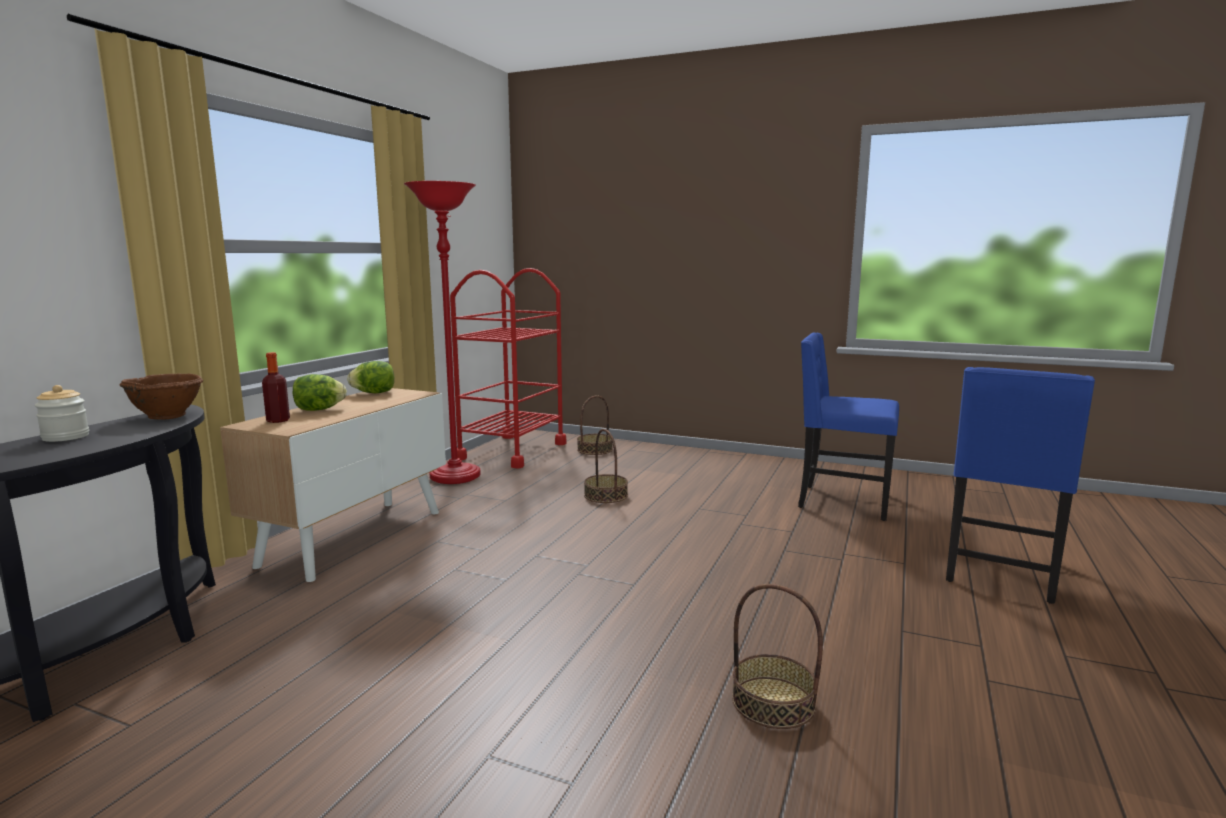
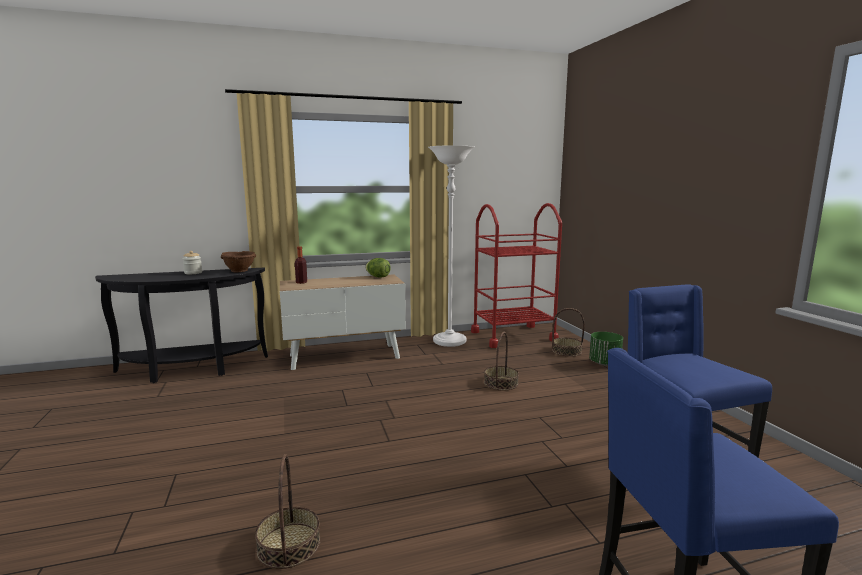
camera: 50 degrees right, 0 degrees up
lettuce [293,374,347,411] -> none
red floor lamp [404,181,481,484] -> white floor lamp [428,145,475,347]
none -> green planter [589,332,623,366]

